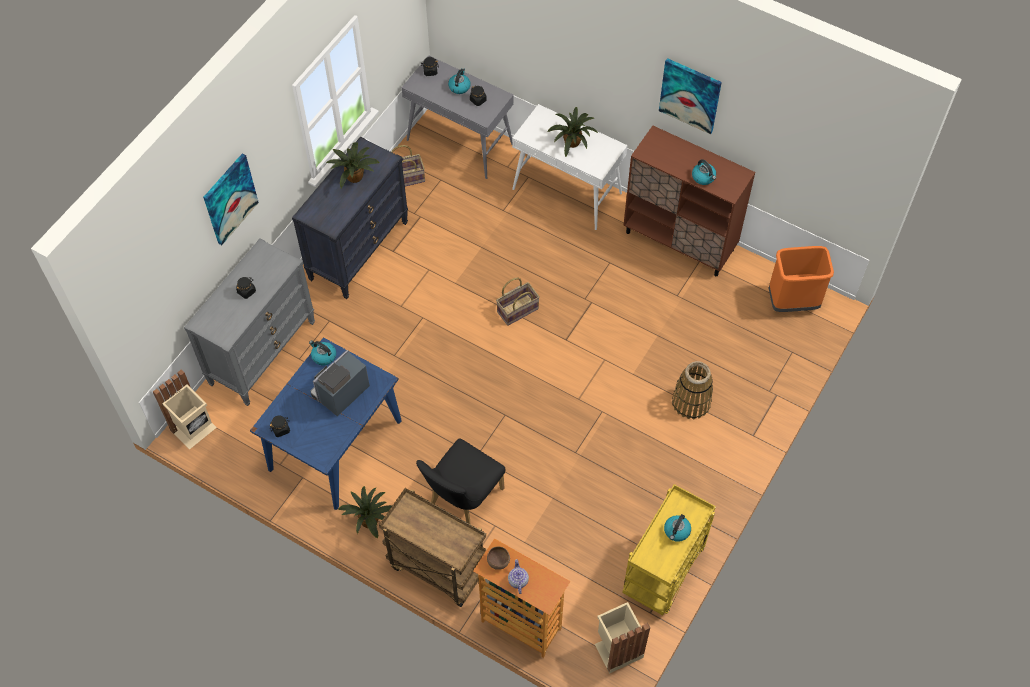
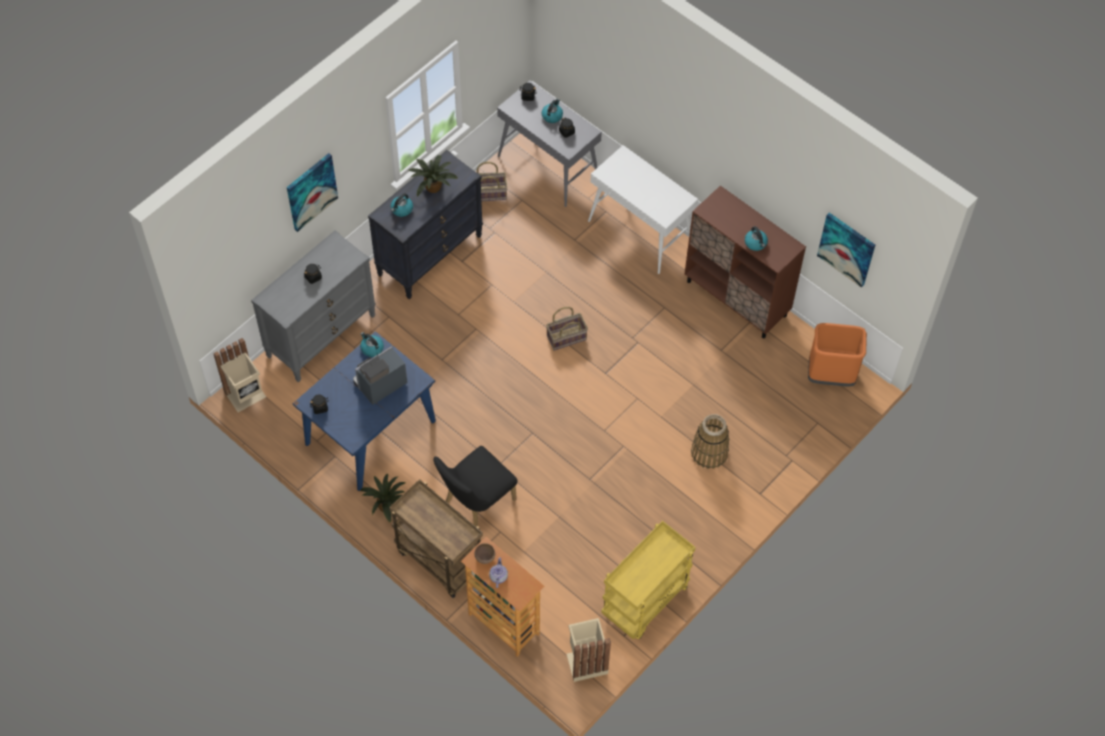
camera: 10 degrees right, 0 degrees up
potted plant [547,107,598,157] -> none
picture [659,58,722,134] -> picture moved to [817,213,875,288]
kettle [664,514,691,542] -> kettle moved to [391,193,413,217]

